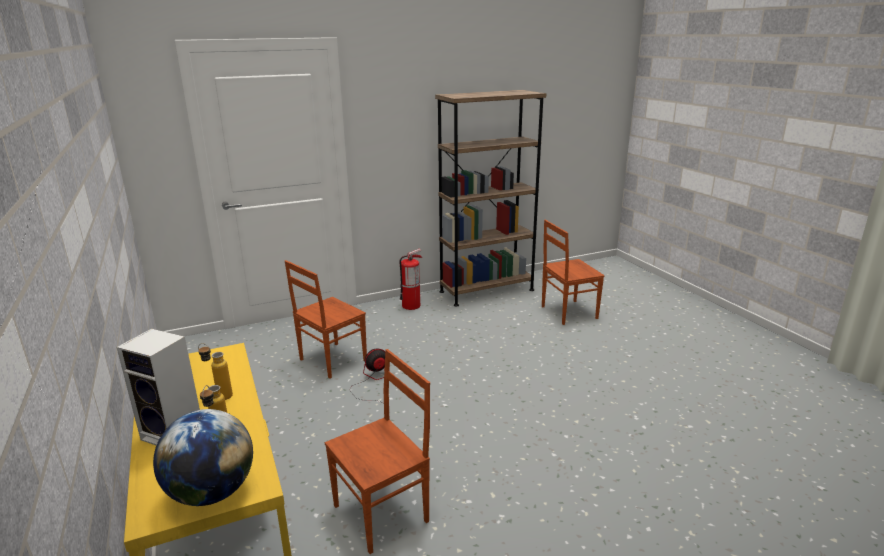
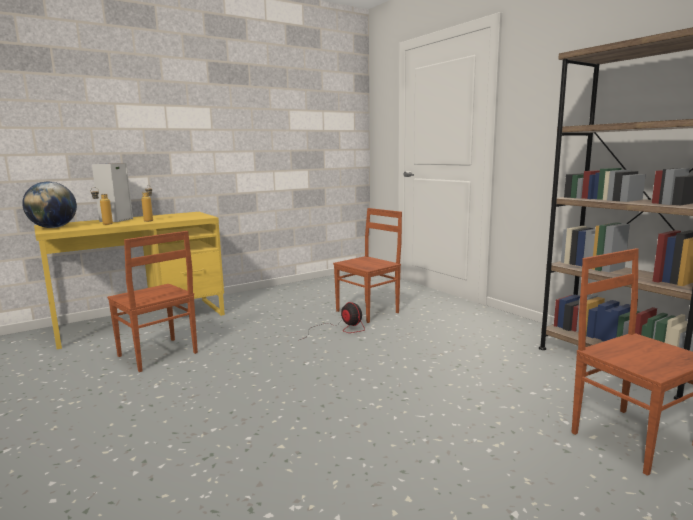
camera: 80 degrees right, 10 degrees down
brown chair [285,260,367,379] -> brown chair turned 105 degrees clockwise [333,208,402,323]
fire extinguisher [399,248,422,310] -> none

